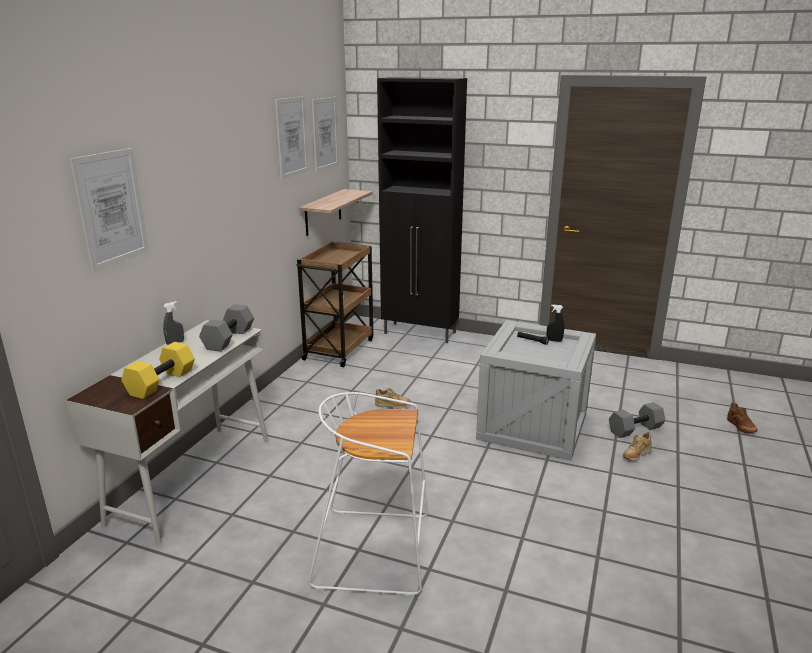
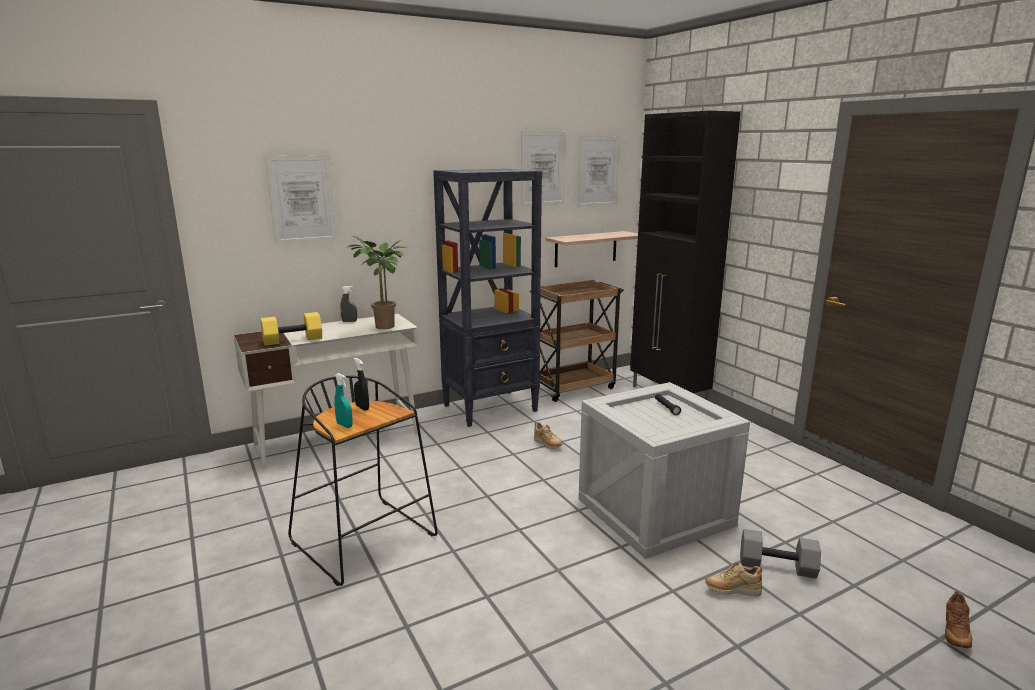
camera: 40 degrees right, 5 degrees down
grey dumbbell [199,304,254,351] -> potted plant [347,236,406,329]
white stool [308,392,428,597] -> black stool [288,375,438,586]
black spray bottle [547,305,564,341] -> black spray bottle moved to [354,358,369,411]
none -> turquoise spray bottle [334,373,353,428]
none -> black bookcase [433,169,542,427]

